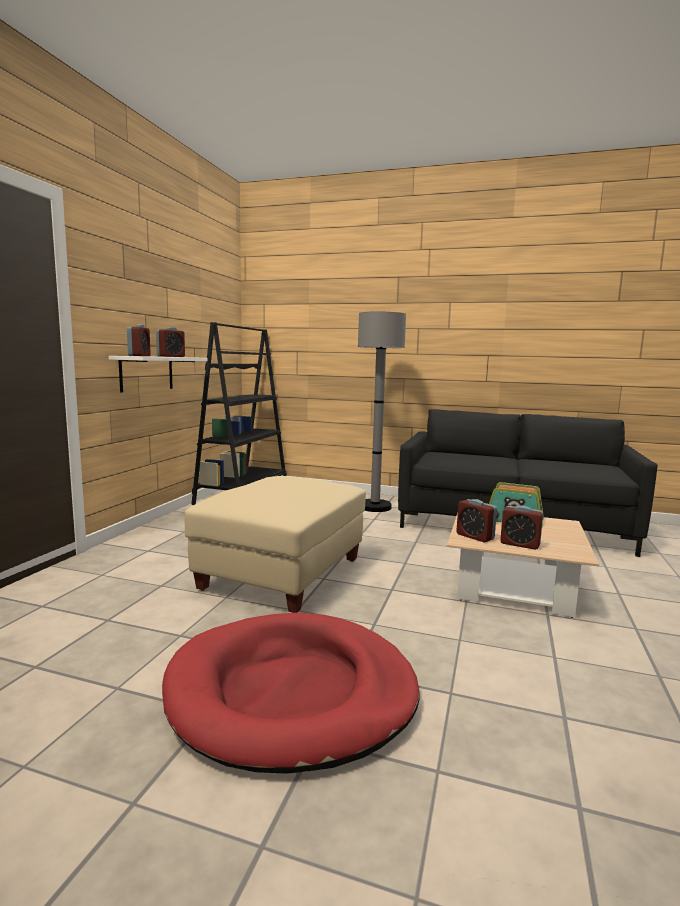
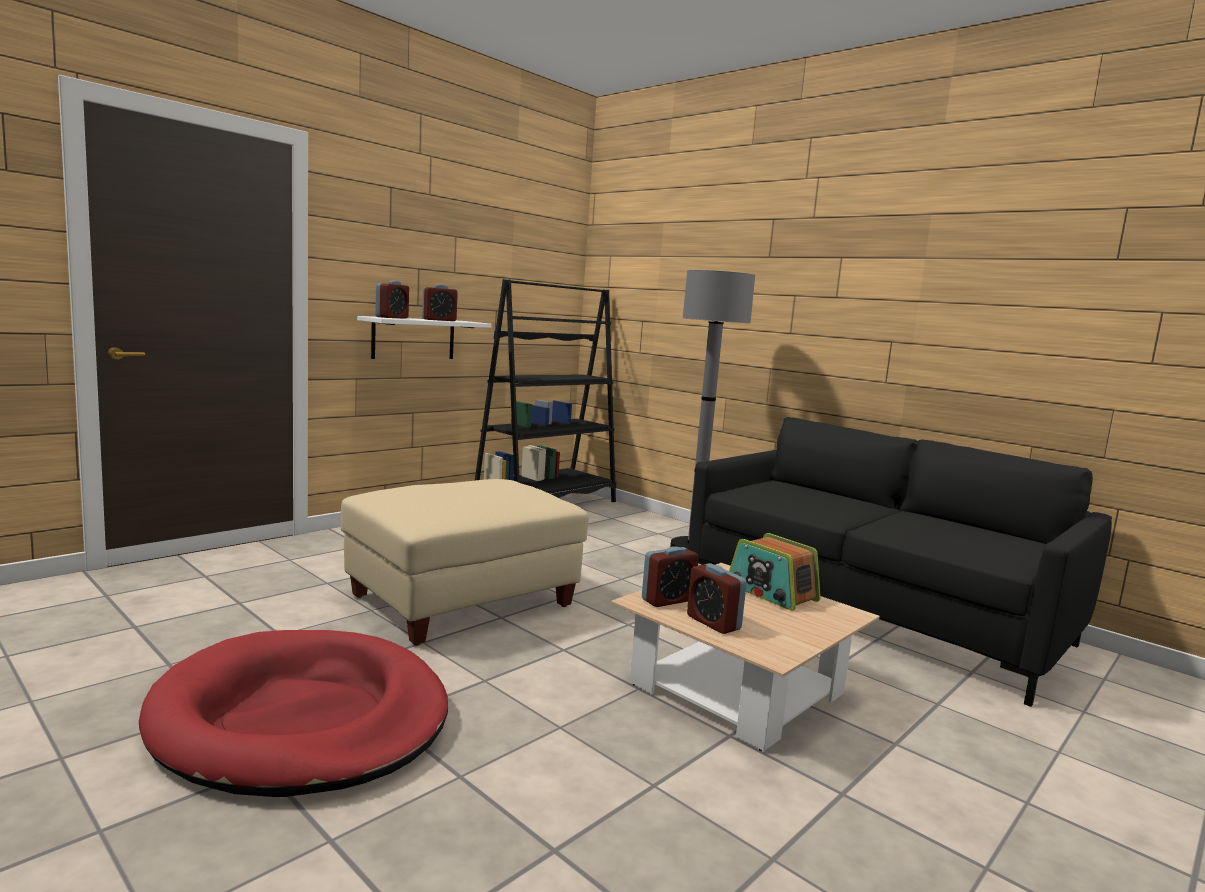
camera: 25 degrees right, 0 degrees up
alarm clock [456,499,497,542] -> alarm clock turned 105 degrees counterclockwise [642,546,699,607]

